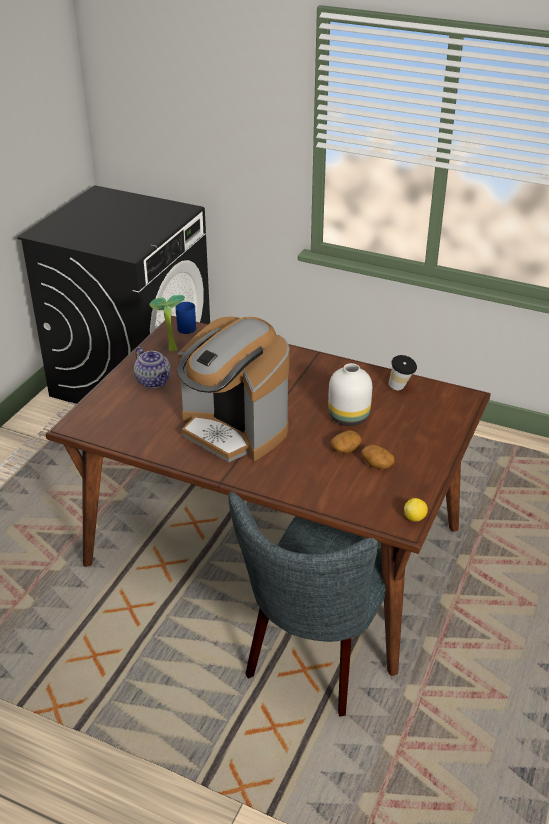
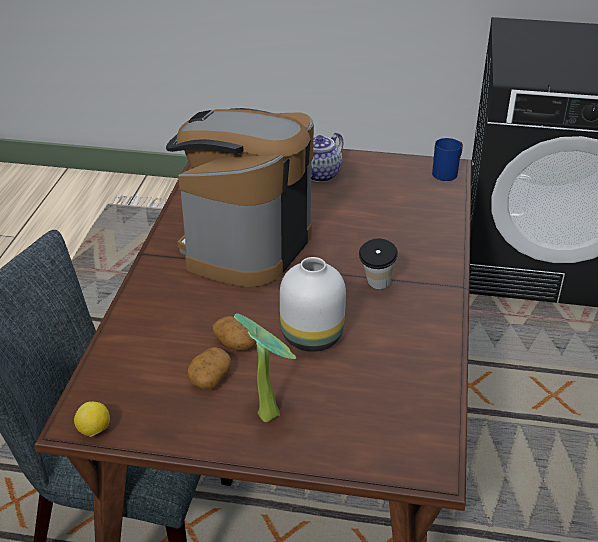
camera: 75 degrees right, 0 degrees up
potted plant [149,295,185,351] -> potted plant moved to [234,314,296,422]
cup [389,355,417,390] -> cup moved to [359,239,398,289]

